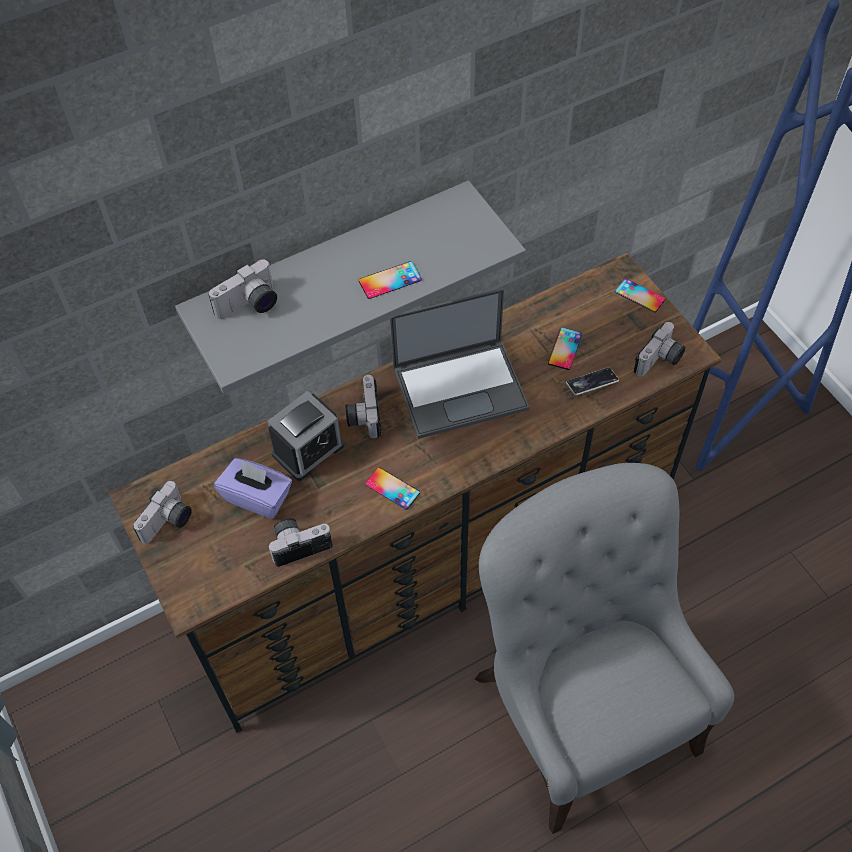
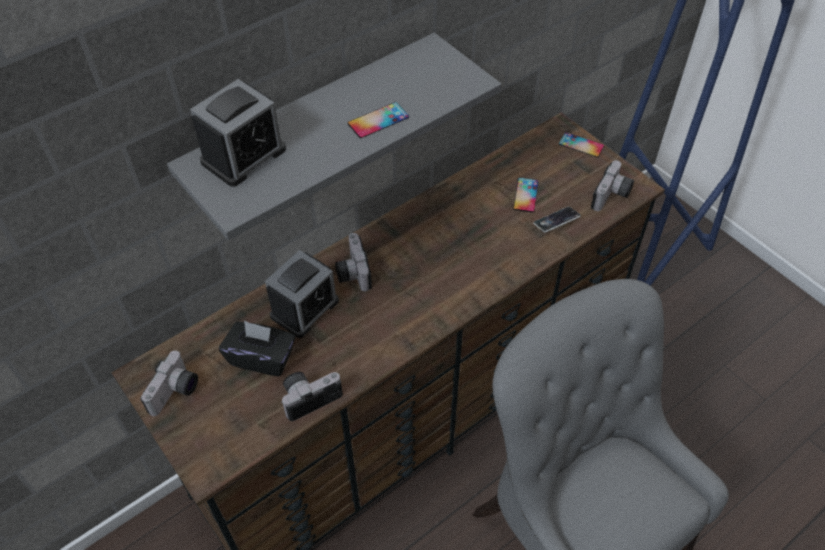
camera: 10 degrees left, 5 degrees down
camera [208,259,277,319] -> alarm clock [190,79,286,187]
purple tissue box [214,458,292,519] -> black tissue box [219,321,295,376]
phone [365,467,420,509] -> none
laptop [390,288,529,439] -> none

